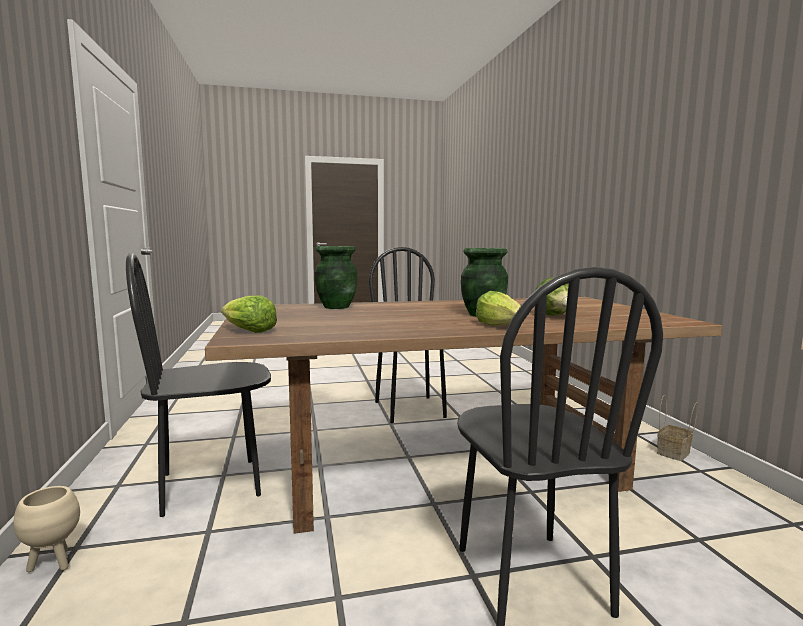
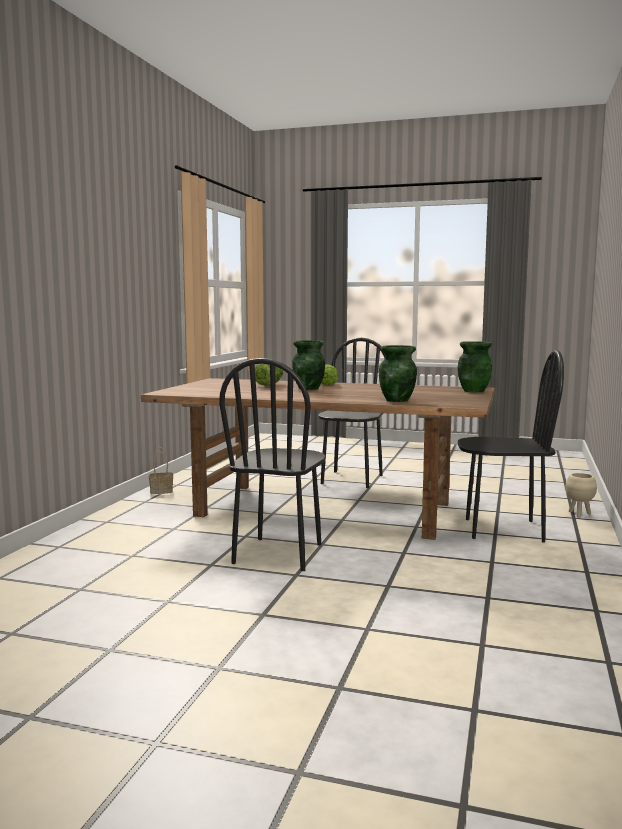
camera: 150 degrees left, 0 degrees up
lettuce [221,295,277,333] -> green vase [458,341,492,392]

